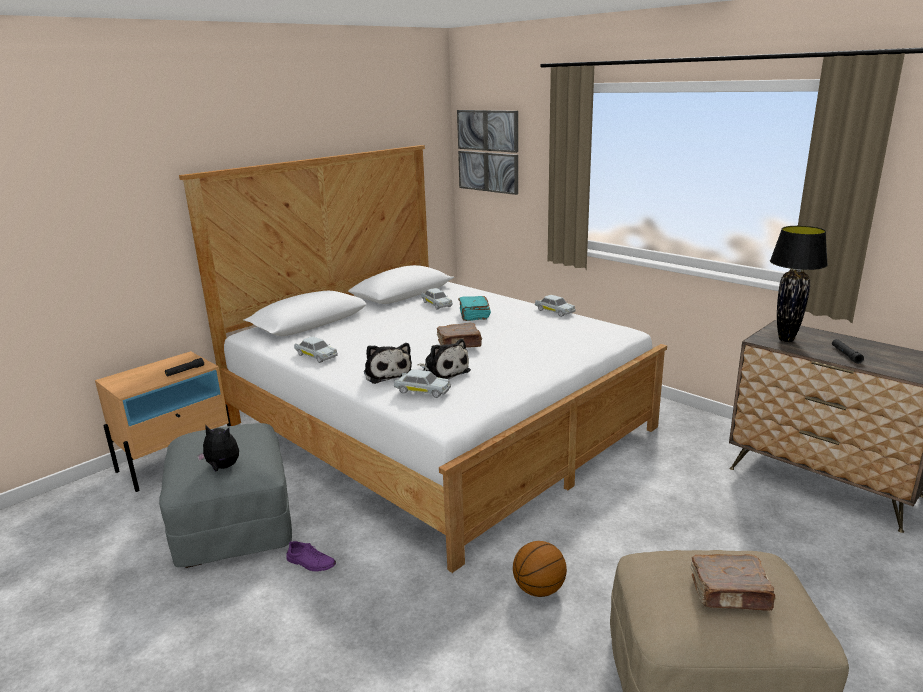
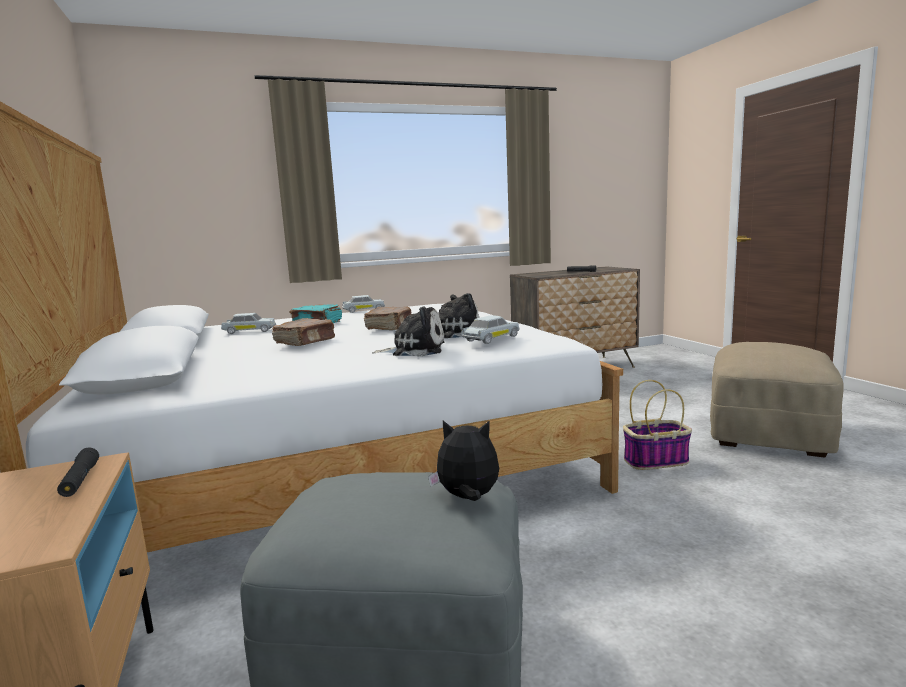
camera: 65 degrees left, 10 degrees down
plush toy [197,425,239,471] -> plush toy turned 60 degrees clockwise [428,420,499,501]
purple shoe [286,541,336,571] -> none
white toy car [294,337,338,363] -> none
picture [457,110,518,195] -> none
basketball [513,541,567,597] -> basket [623,380,692,470]
brown book [690,554,777,611] -> brown book moved to [272,318,335,346]
black table lamp [770,226,828,342] -> none

